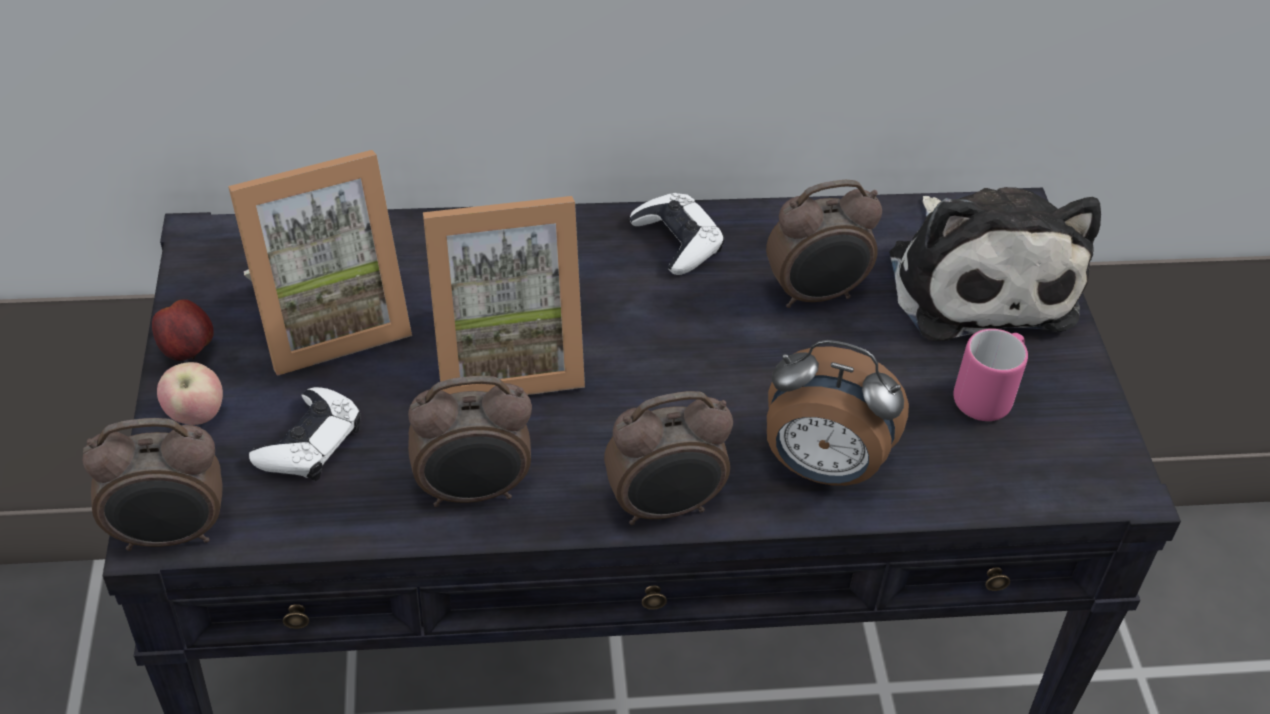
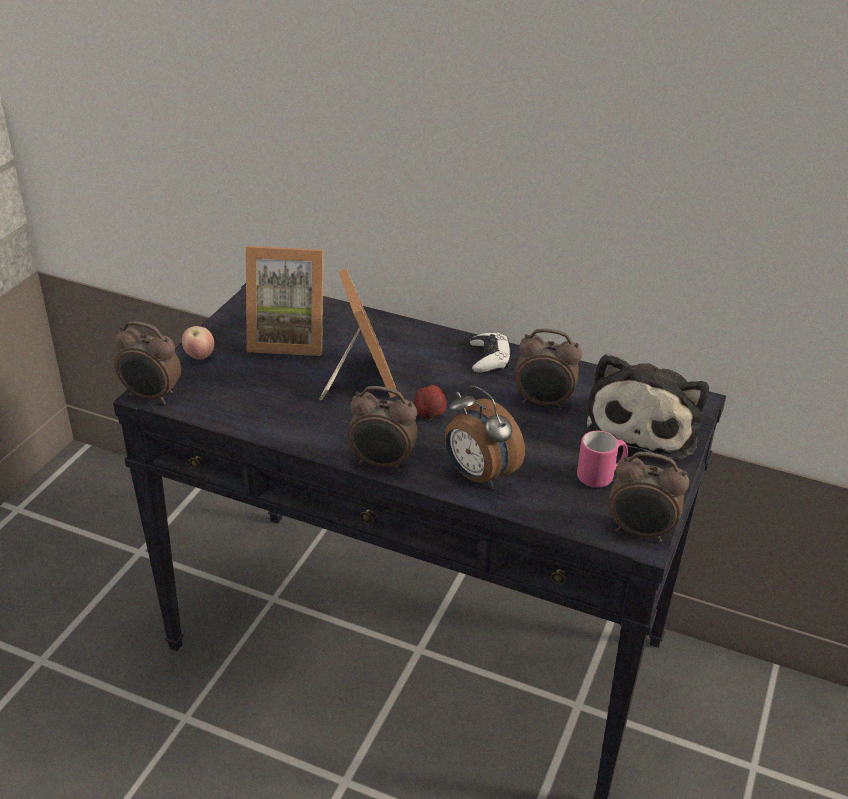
camera: 30 degrees right, 10 degrees down
apple [152,300,214,361] -> apple moved to [414,385,447,420]
white game controller [249,387,361,481] -> none
alarm clock [408,376,532,507] -> alarm clock moved to [609,452,689,543]
picture frame [423,196,585,395] -> picture frame turned 120 degrees counterclockwise [319,268,397,400]

